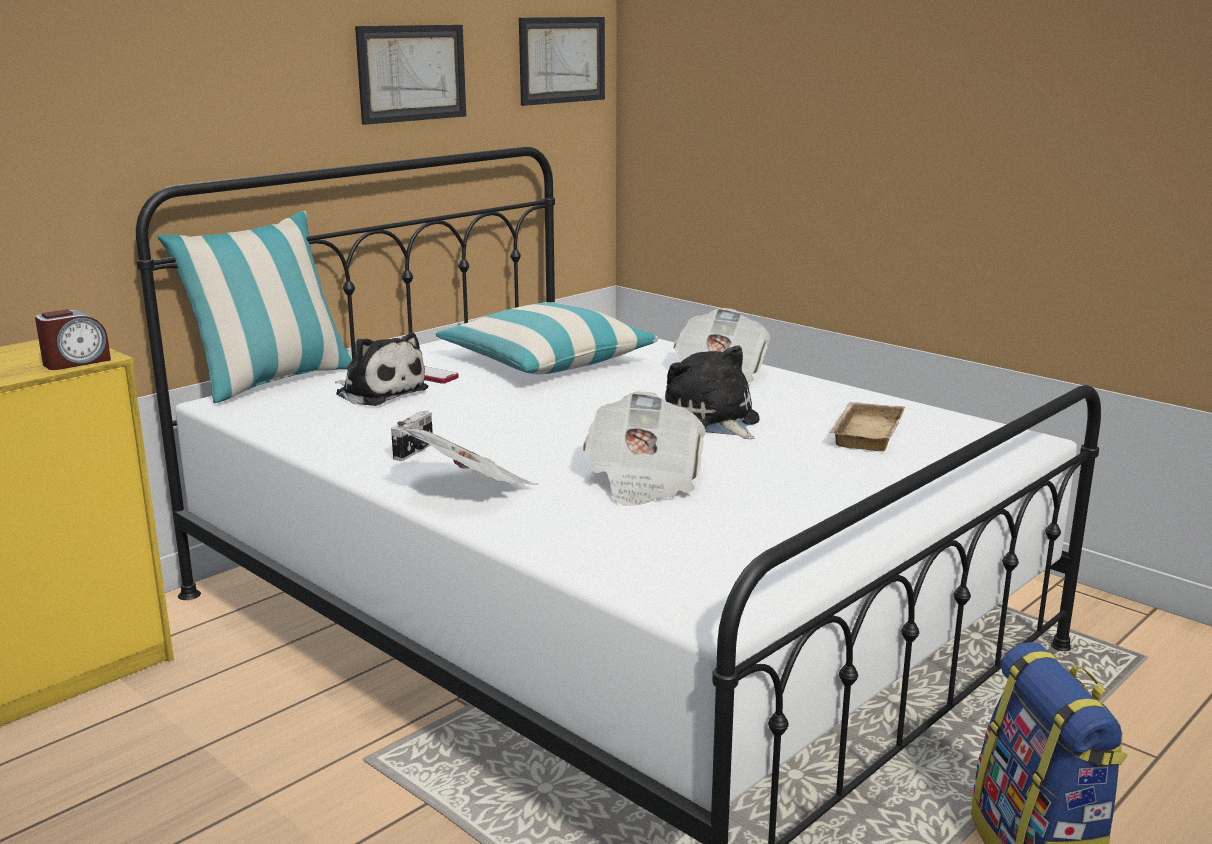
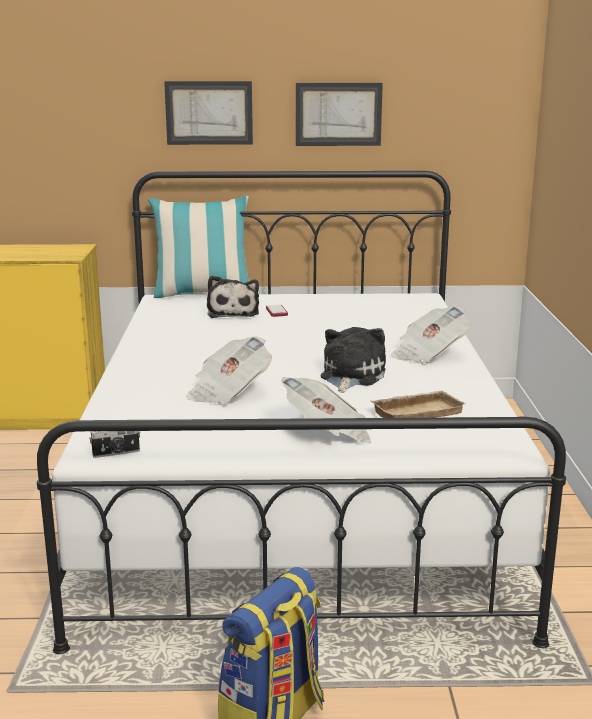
camera: 45 degrees right, 0 degrees up
alarm clock [35,309,111,370] -> none
camera [391,411,433,461] -> camera moved to [89,431,141,458]
newspaper [399,429,538,485] -> newspaper moved to [281,377,371,443]
pillow [436,302,658,374] -> none
picture [519,17,605,106] -> picture moved to [164,81,253,145]

